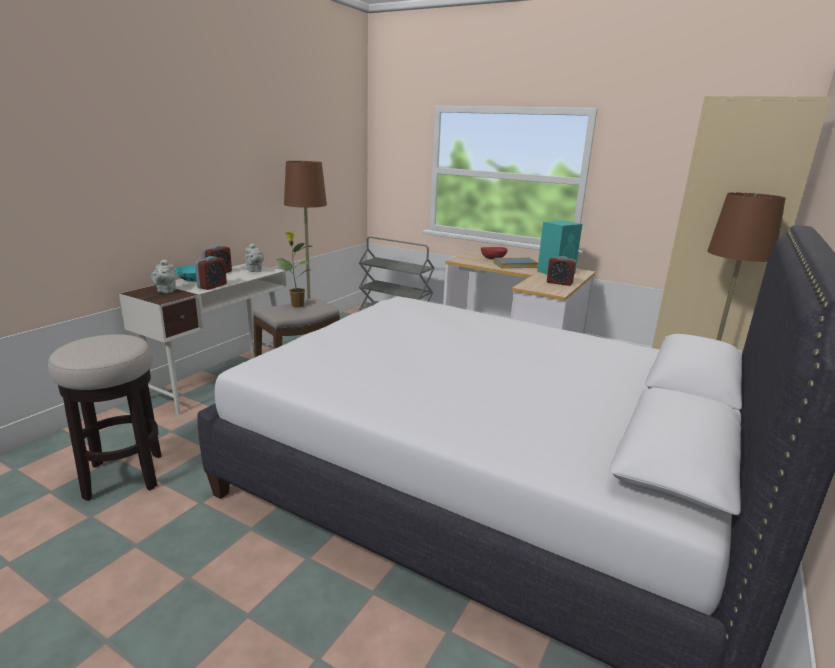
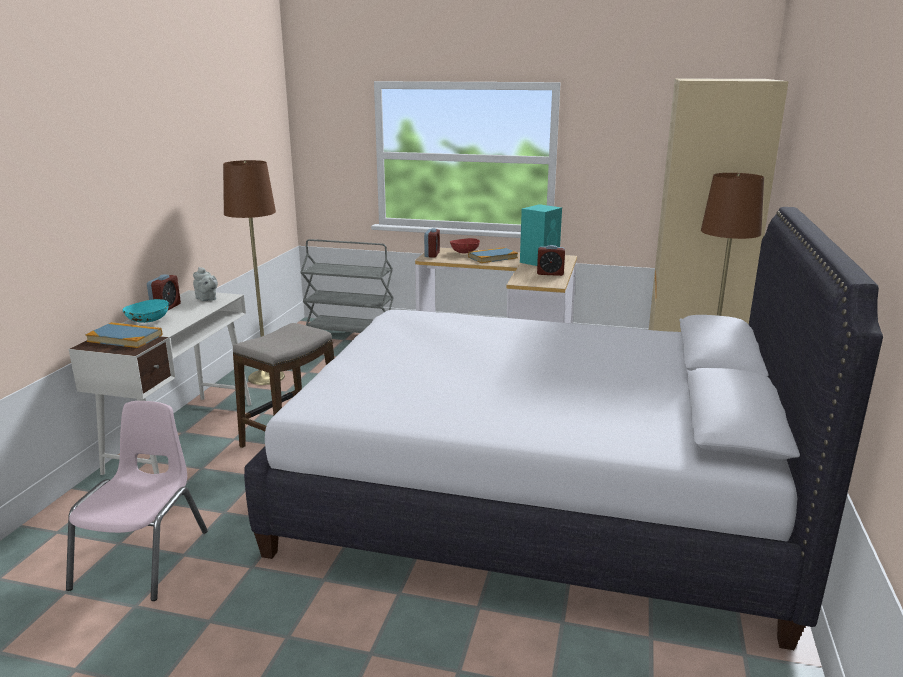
camera: 15 degrees left, 0 degrees up
stool [48,334,162,501] -> pink chair [66,401,208,601]
grey teapot [151,259,176,293] -> book [86,322,162,348]
alarm clock [195,256,227,290] -> alarm clock moved to [424,228,440,258]
potted plant [276,231,312,307] -> none

